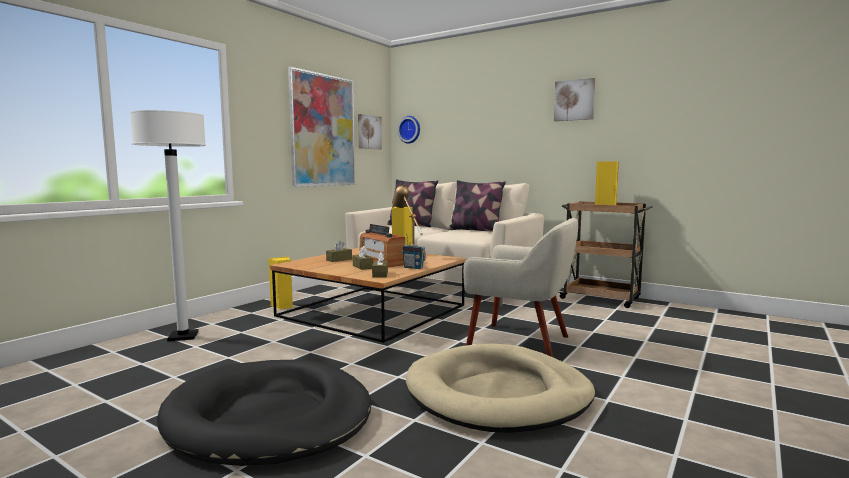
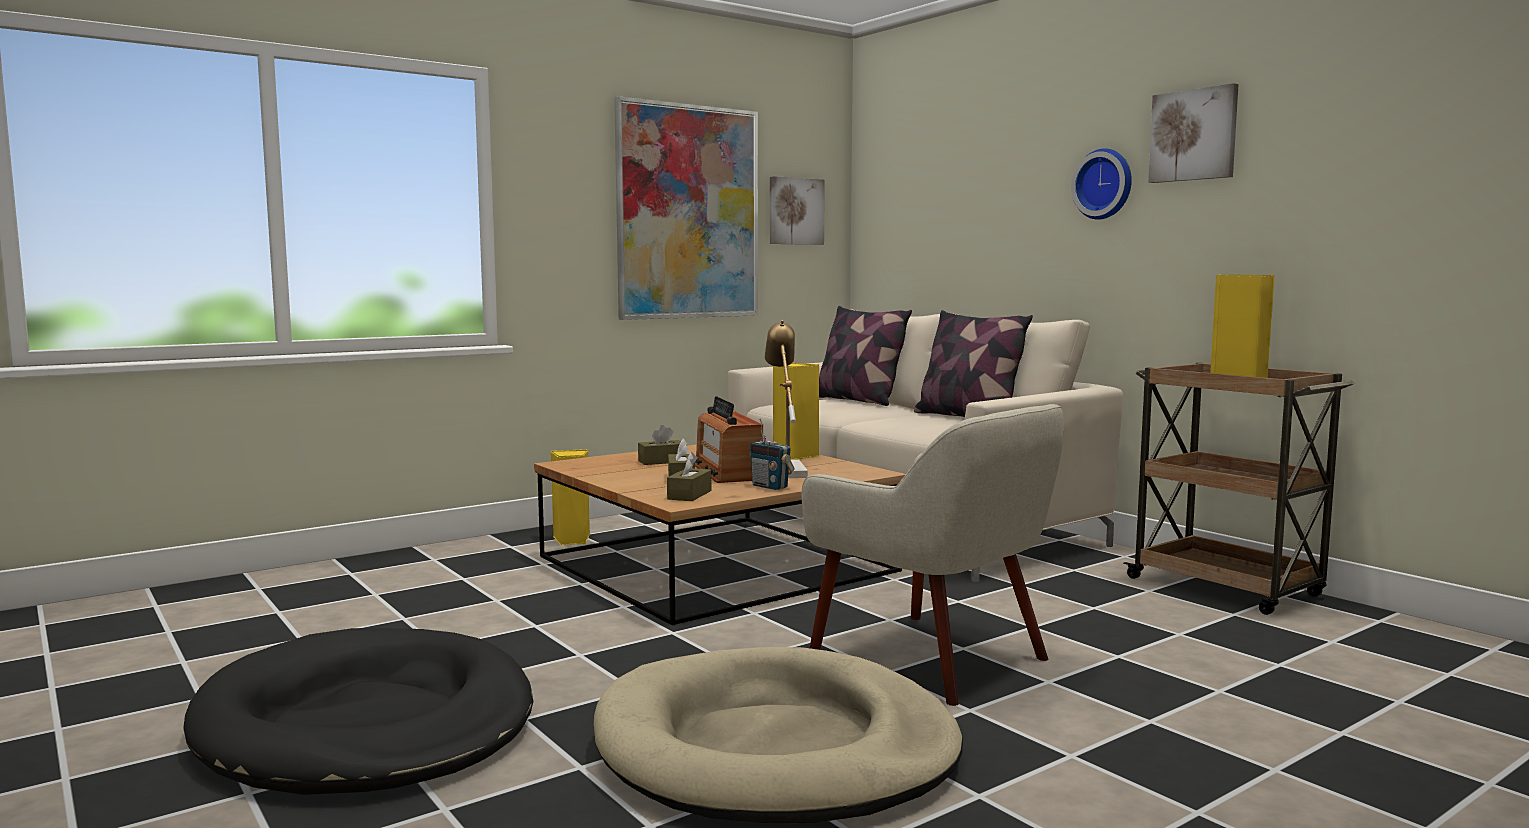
camera: 20 degrees right, 0 degrees up
white floor lamp [130,110,206,341] -> none
wall clock [397,116,420,144] -> wall clock moved to [1071,148,1132,220]

